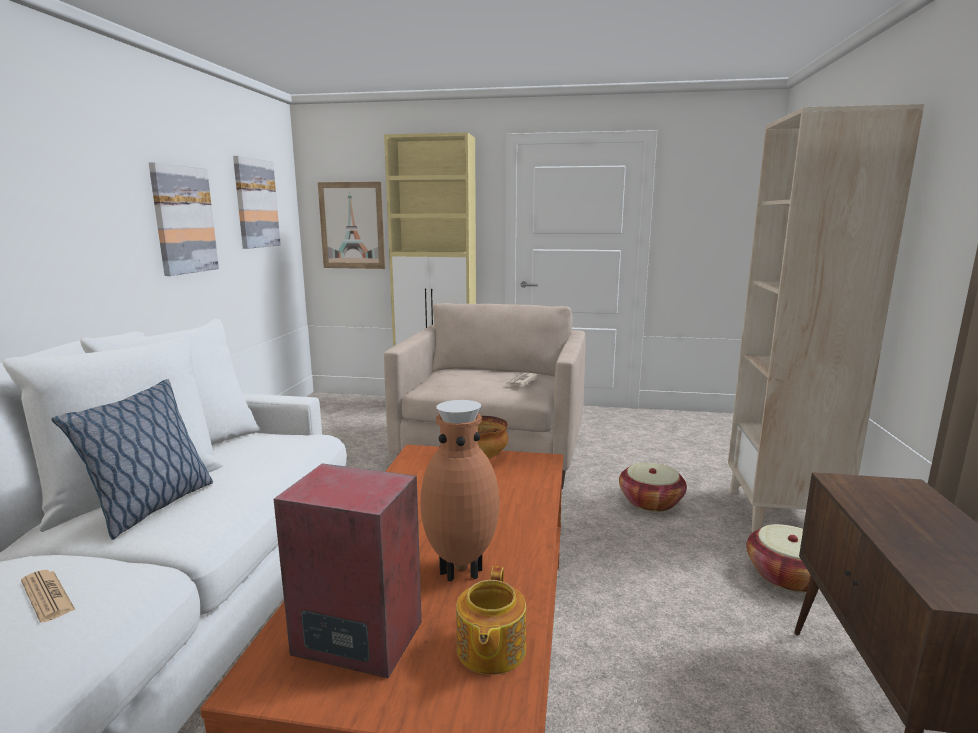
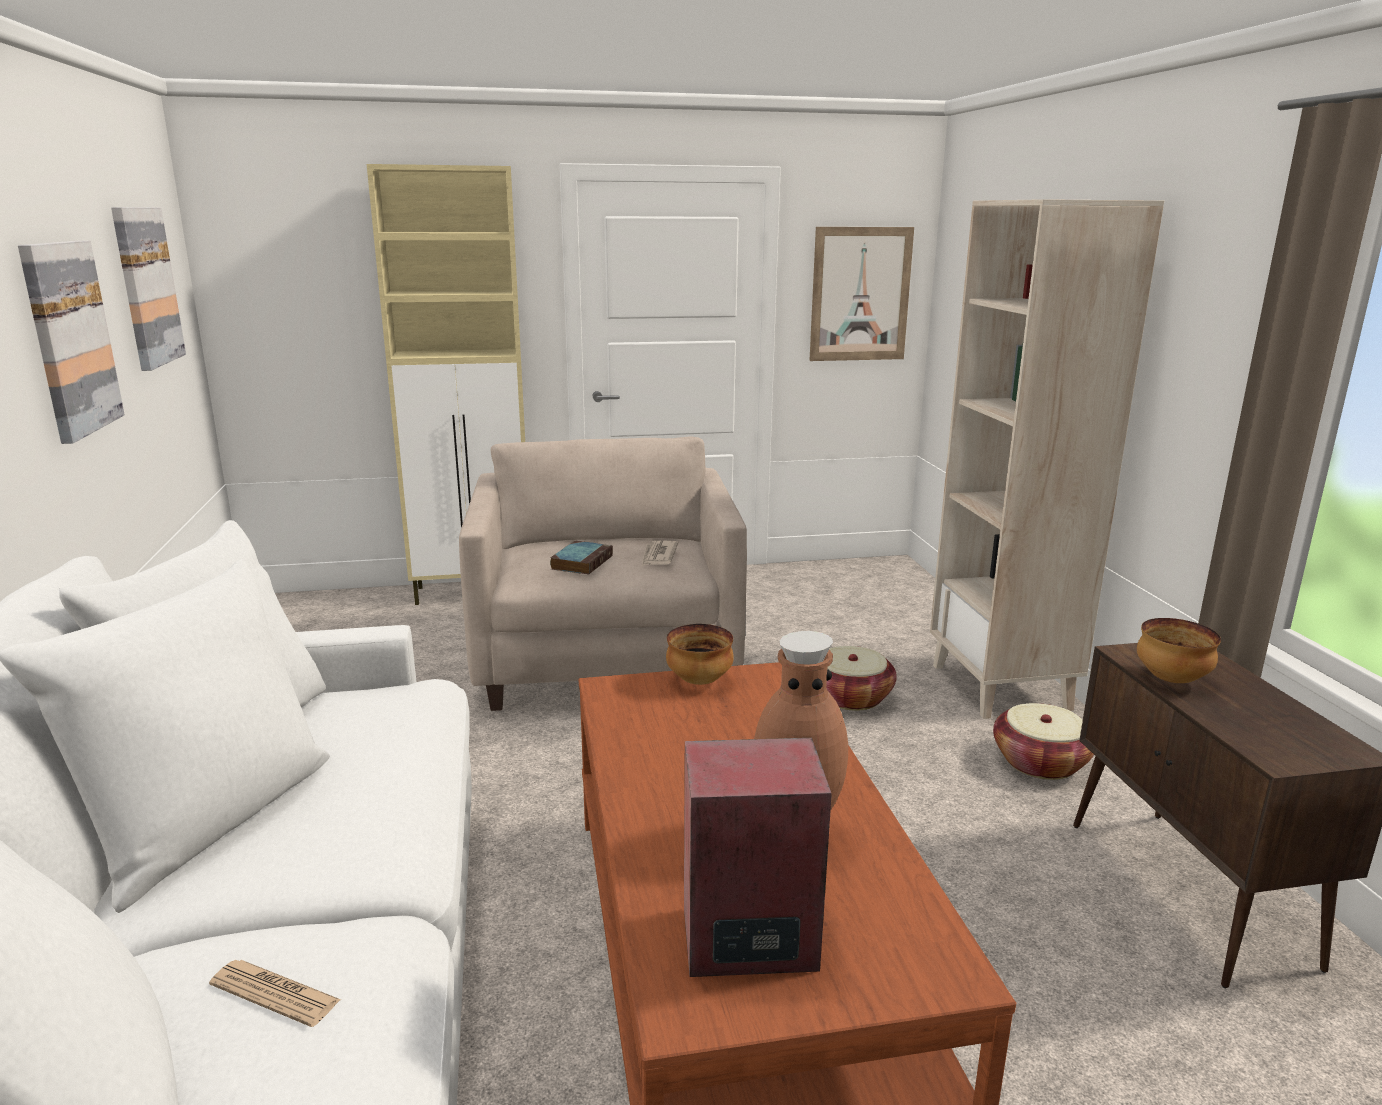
camera: 20 degrees left, 5 degrees up
pillow [51,379,213,540] -> none
picture [318,182,385,269] -> picture moved to [809,227,914,361]
teapot [456,566,526,675] -> none
none -> book [550,541,613,575]
none -> bowl [1137,618,1221,683]

